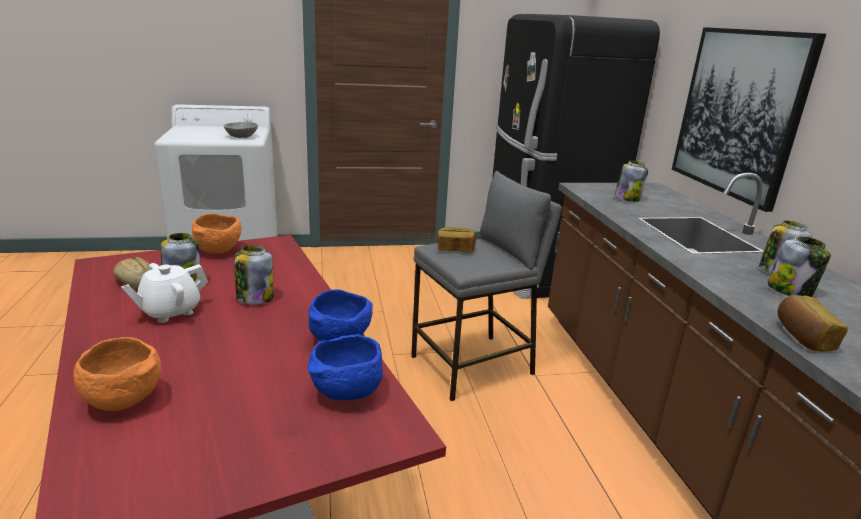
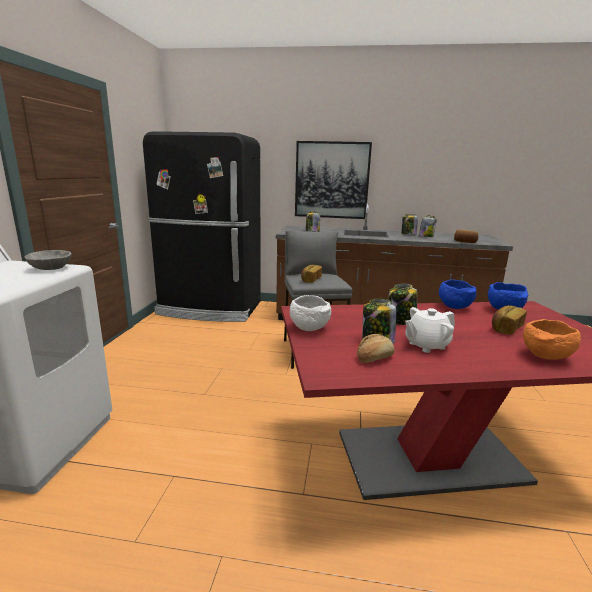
camera: 70 degrees left, 5 degrees down
white teapot [121,263,208,323] -> white teapot turned 90 degrees clockwise [405,307,455,353]
orange bowl [192,213,242,254] -> white bowl [290,295,331,331]
none -> bread [492,305,527,335]

